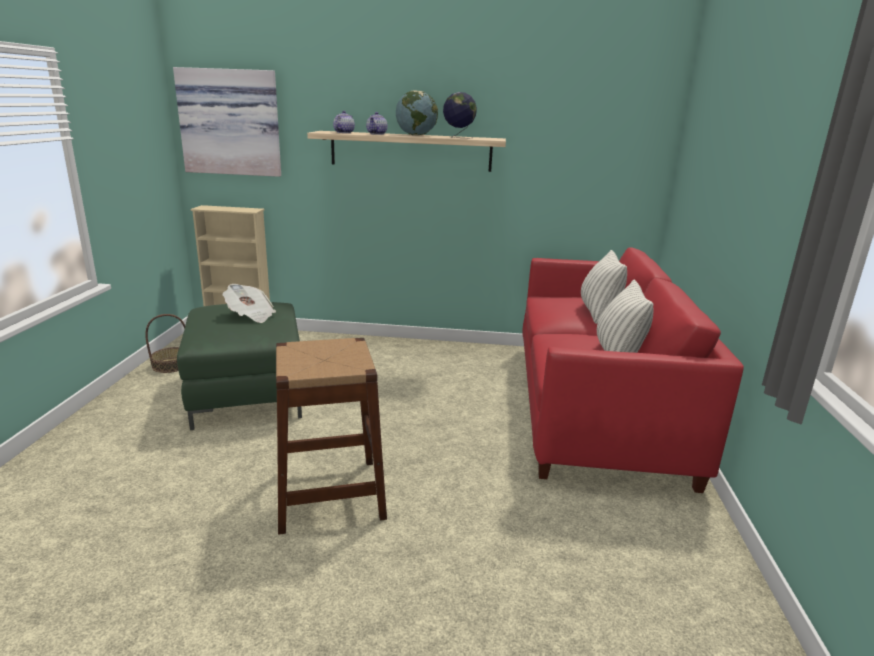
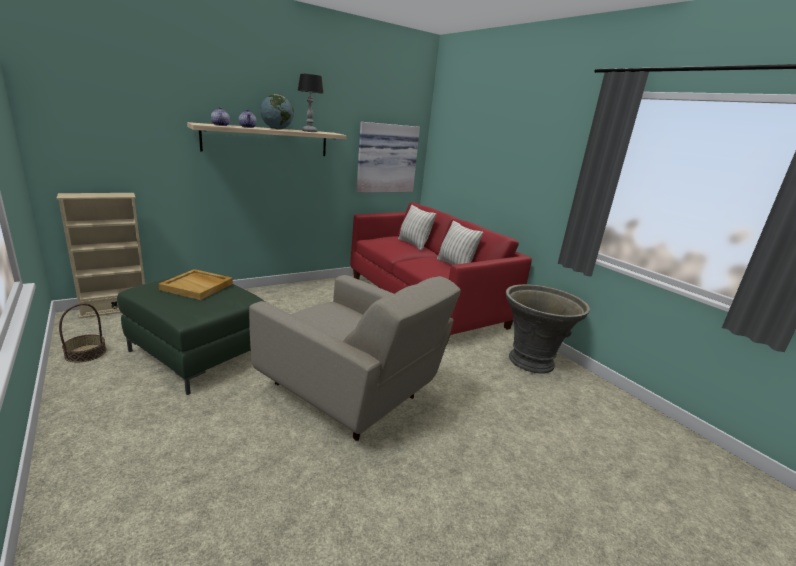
camera: 40 degrees left, 0 degrees up
picture [173,67,281,177] -> picture moved to [356,122,420,193]
newspaper [223,284,276,323] -> beige tray [158,269,233,300]
brown stool [276,338,387,535] -> beige armchair [249,275,461,441]
globe [443,92,477,138] -> table lamp [297,73,324,132]
none -> grey planter [506,284,590,373]

